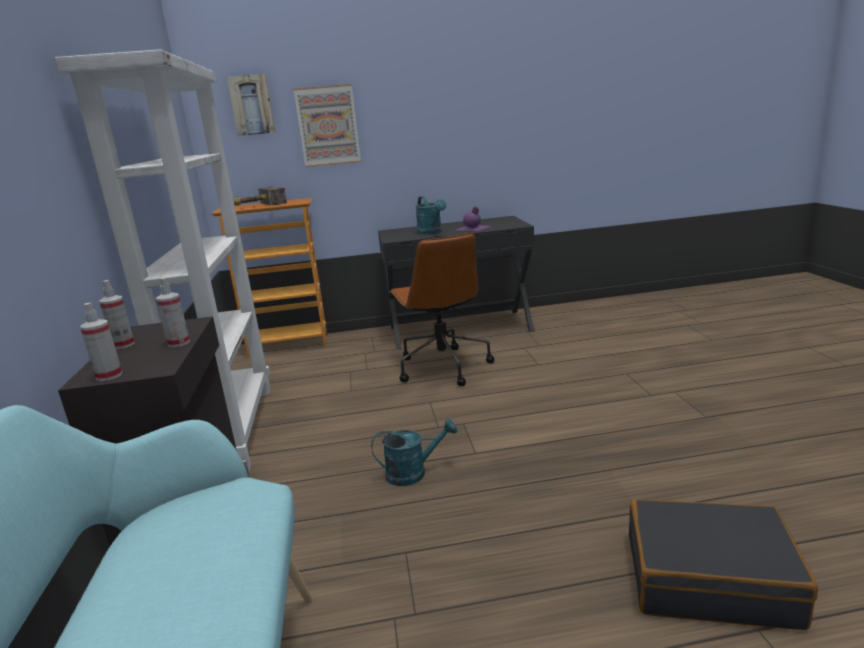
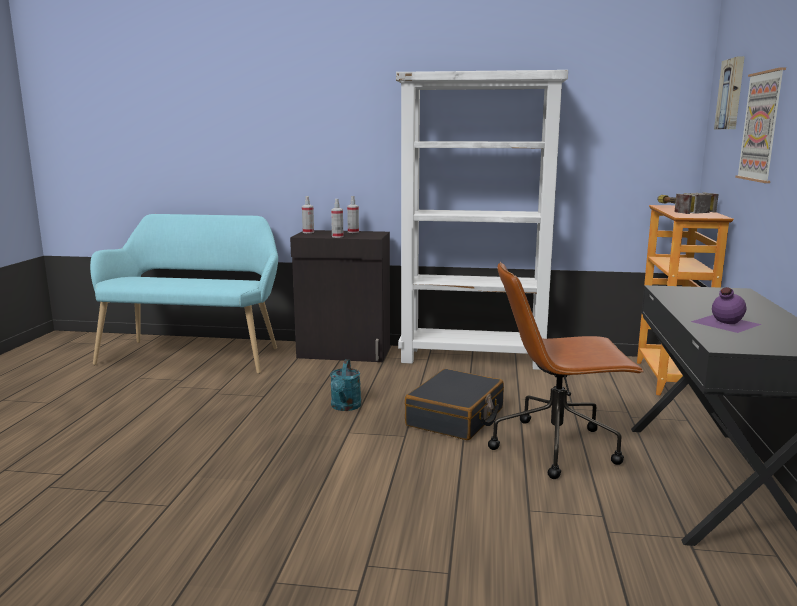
camera: 105 degrees right, 5 degrees down
turquoise watering can [415,196,446,235] -> none
black suitcase [629,499,818,630] -> black suitcase moved to [405,369,504,440]

